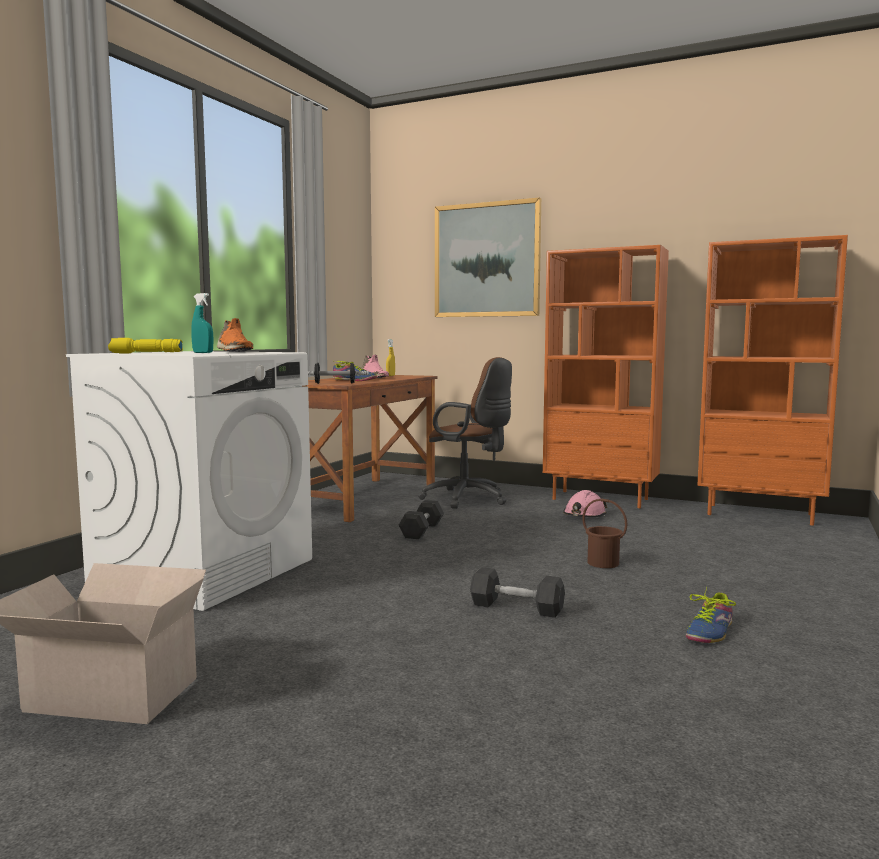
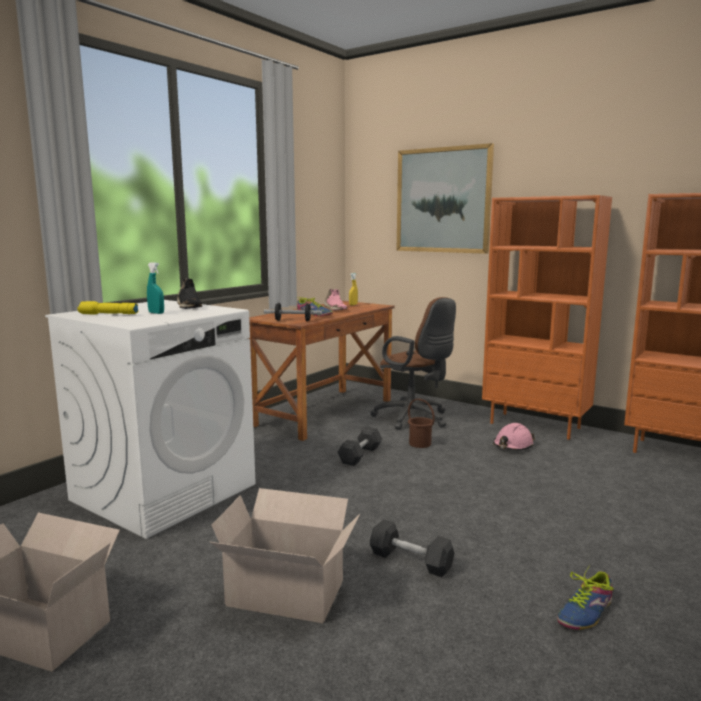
camera: 10 degrees right, 5 degrees up
orange shoe [217,318,253,352] -> black shoe [177,279,202,309]
brown bucket [582,499,627,568] -> brown bucket moved to [408,398,435,448]
none -> cardboard box [210,488,360,623]

